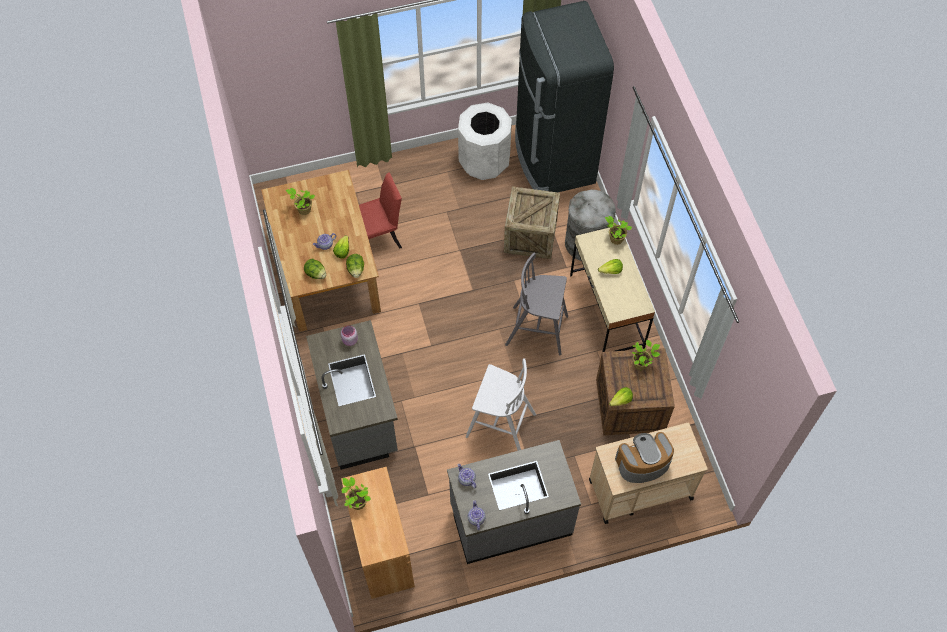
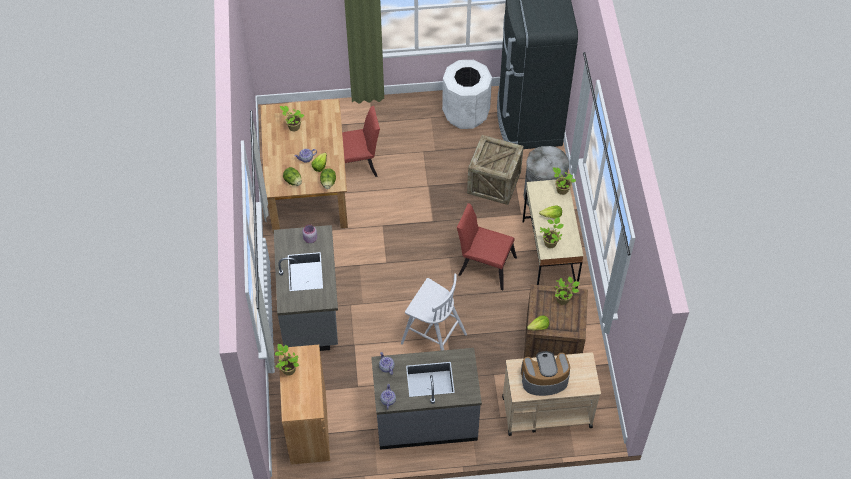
camera: 10 degrees right, 5 degrees down
grey stool [505,253,568,355] -> red chair [457,203,517,290]
none -> potted plant [540,217,564,248]

